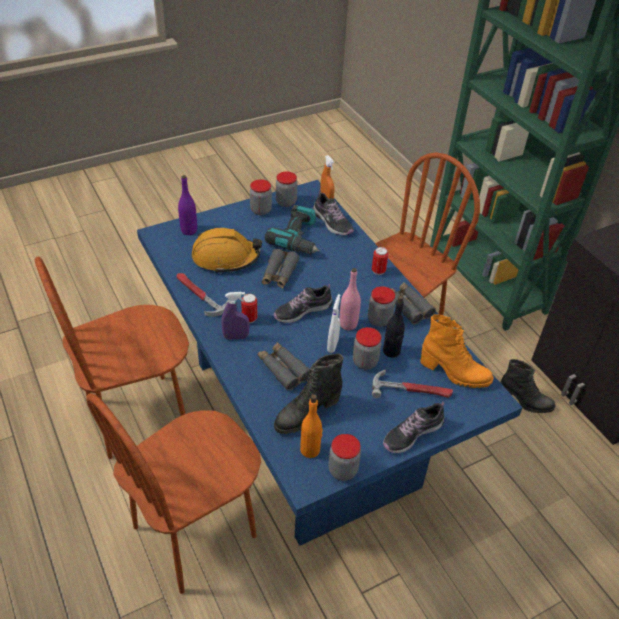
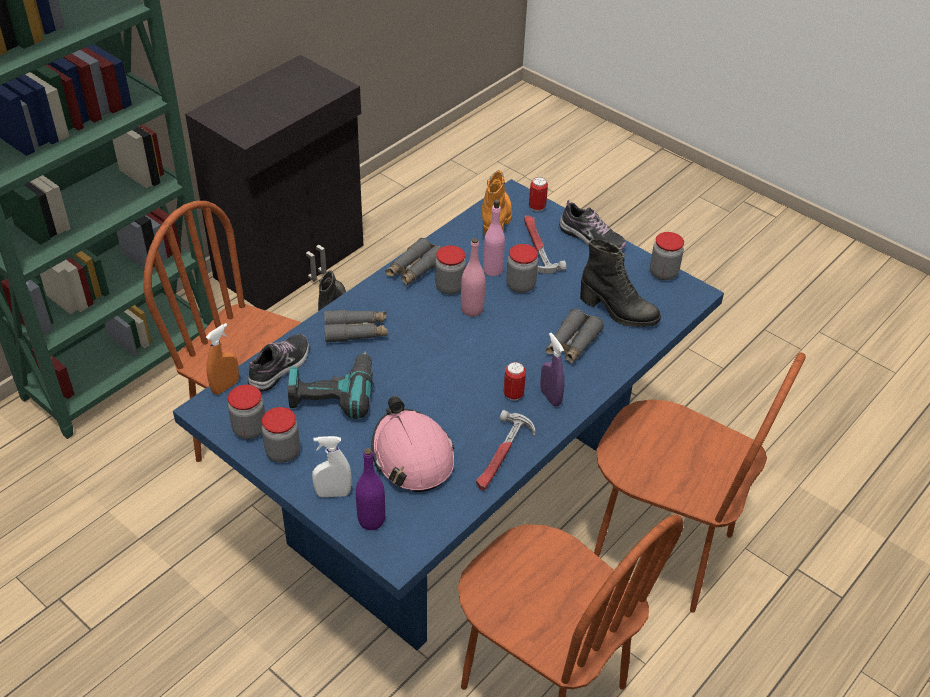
camera: 110 degrees left, 0 degrees up
orange hard hat [192,228,262,274] -> pink hard hat [371,396,455,492]
grey binoculars [262,249,299,289] -> grey binoculars moved to [324,310,388,343]
shoe [274,284,332,323] -> none
orange bottle [300,394,323,458] -> none
white spray bottle [327,294,341,353] -> white spray bottle moved to [312,436,352,497]
can [372,247,388,275] -> can moved to [529,177,548,212]
black bottle [383,295,405,357] -> pink bottle [483,199,505,276]

